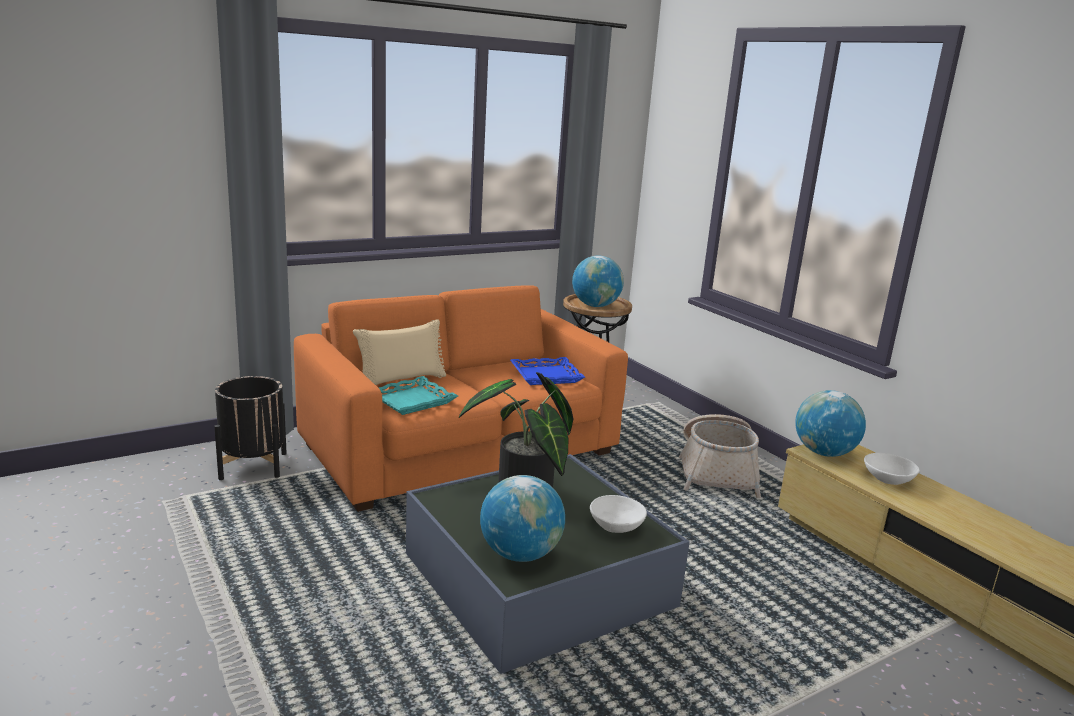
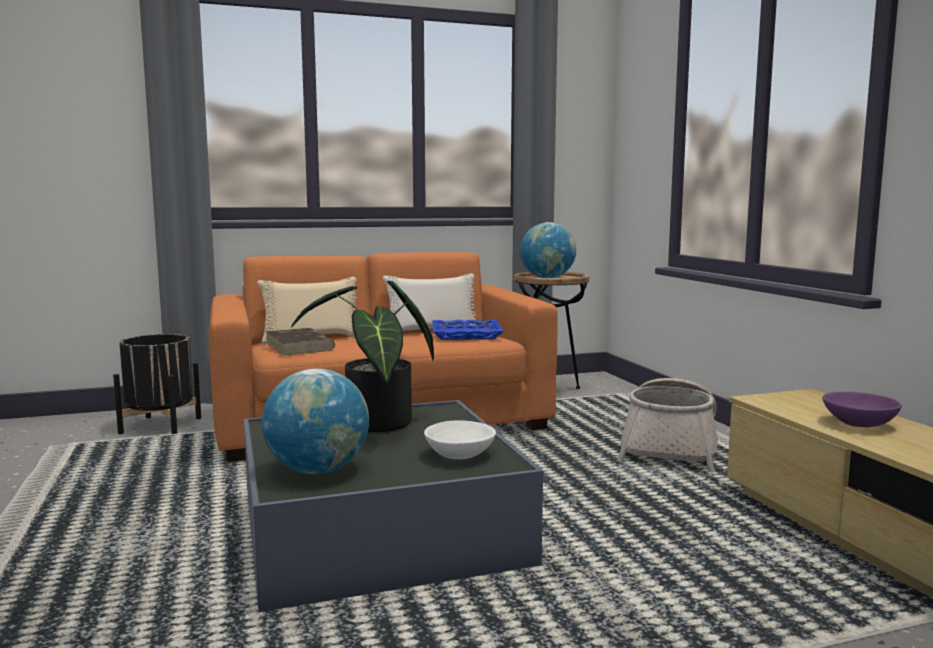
camera: 15 degrees right, 10 degrees down
turquoise tray [378,376,458,415] -> brown book [265,328,335,355]
globe [795,390,866,457] -> none
white bowl [864,453,920,485] -> purple bowl [822,392,902,427]
none -> white pillow [383,273,476,331]

